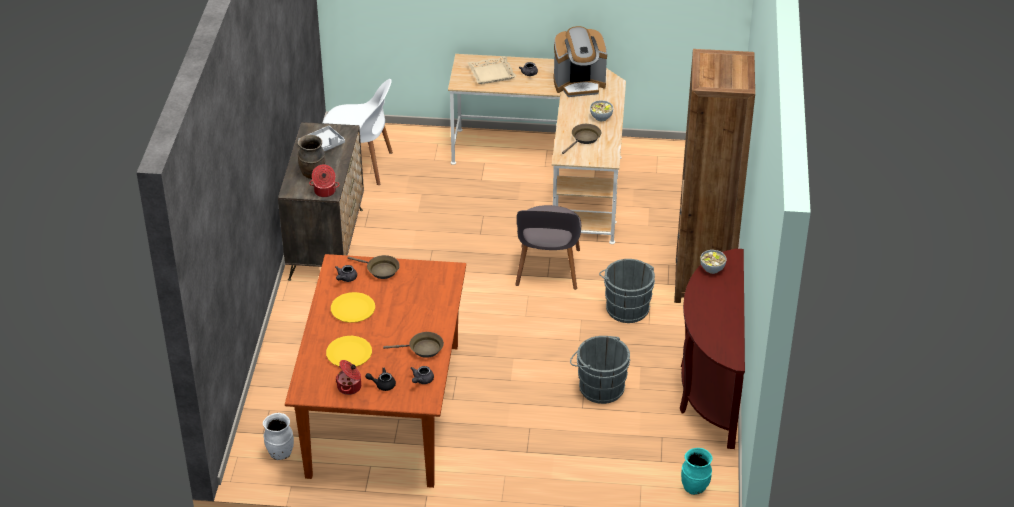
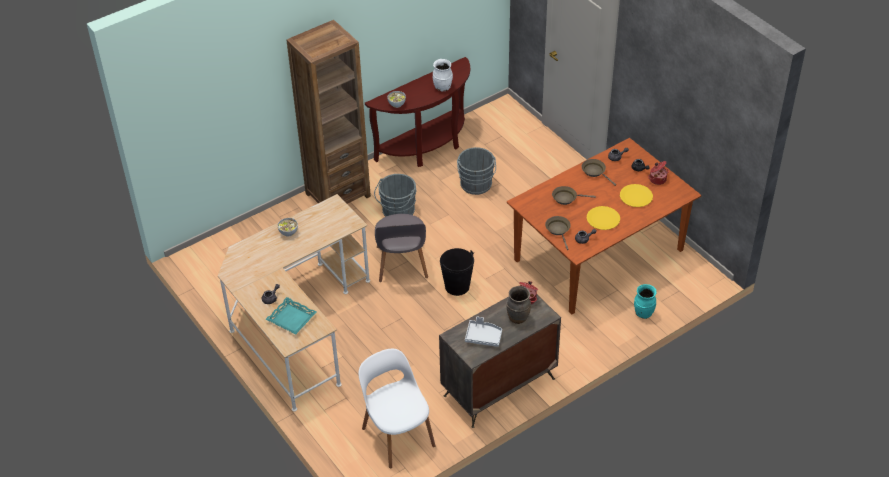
camera: 130 degrees left, 5 degrees up
white vase [263,413,294,460] -> white vase moved to [433,59,453,91]
beige tray [468,56,516,84] -> turquoise tray [266,297,317,334]
grey chair [515,205,581,290] -> grey chair turned 120 degrees clockwise [375,214,428,282]
coffee machine [554,26,607,97] -> none
brown frying pan [562,124,601,154] -> brown frying pan moved to [552,186,596,205]
turquoise vase [681,448,713,495] -> turquoise vase moved to [634,284,656,319]
none -> black bucket [440,248,474,296]

